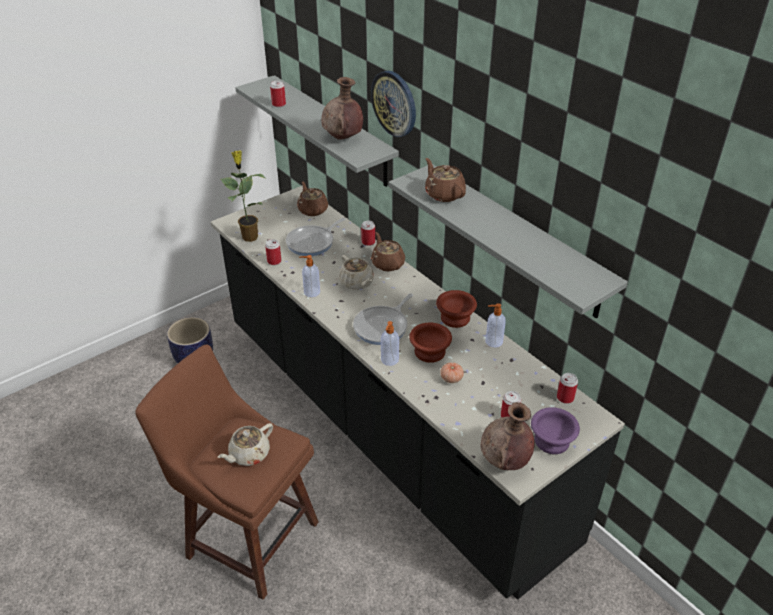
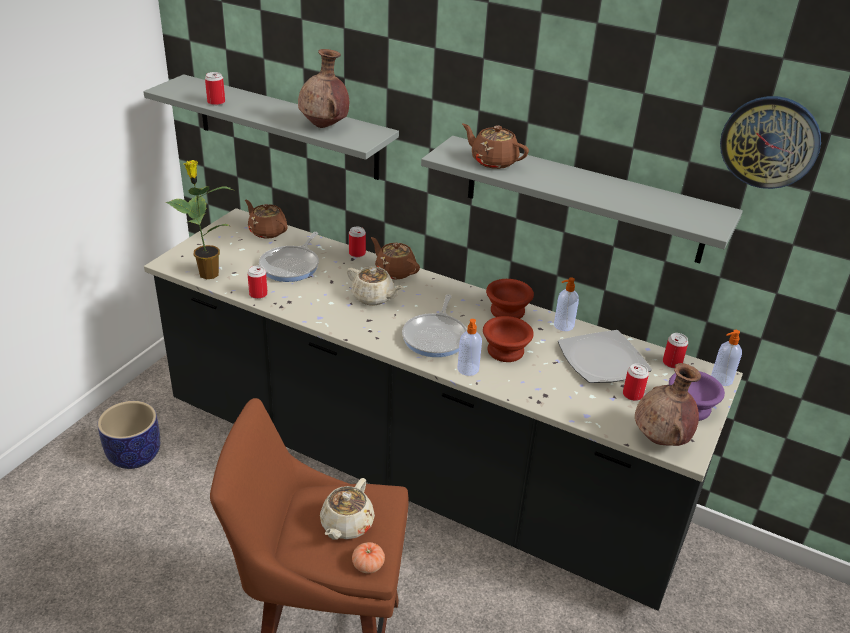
camera: 25 degrees left, 5 degrees down
soap dispenser [299,255,320,297] -> soap dispenser moved to [711,330,742,386]
wall clock [371,71,416,137] -> wall clock moved to [720,96,821,189]
tomato [440,362,464,383] -> tomato moved to [352,542,385,573]
none -> plate [558,330,652,383]

